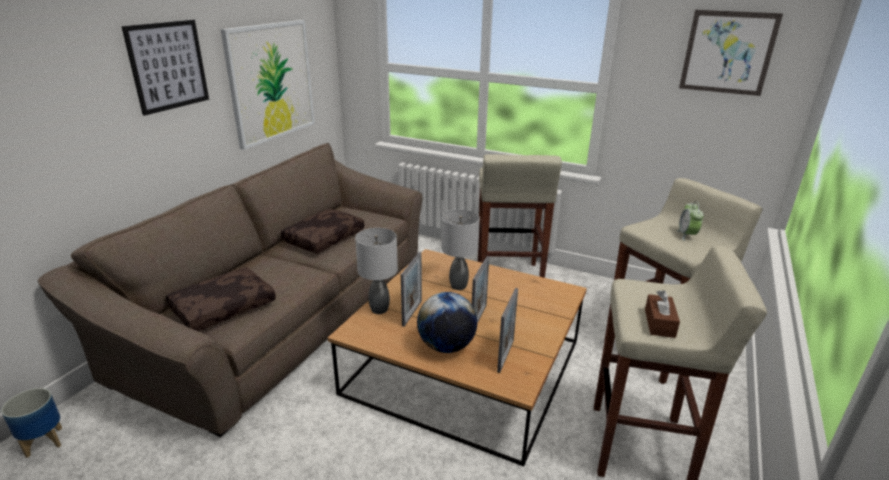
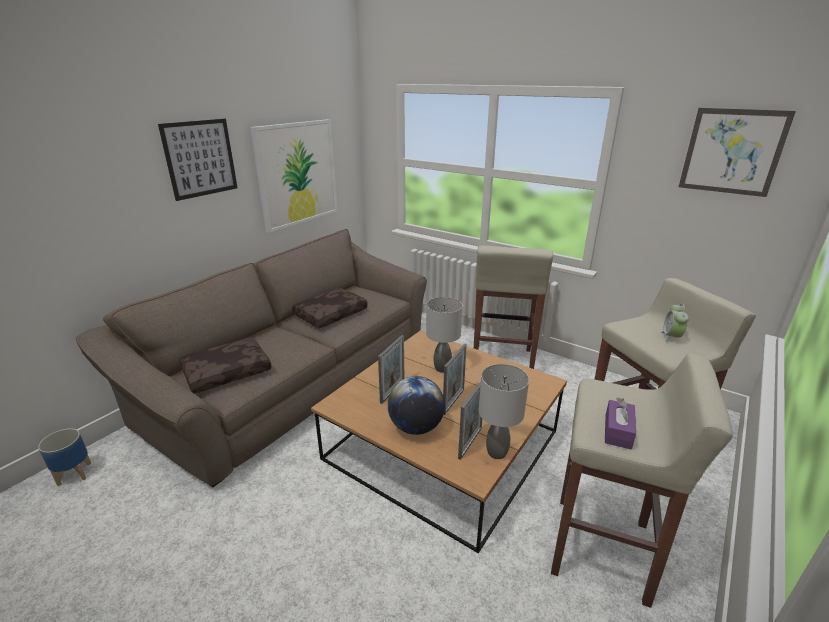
camera: 10 degrees right, 0 degrees up
grey table lamp [355,228,398,314] -> grey table lamp moved to [479,364,529,459]
brown tissue box [645,290,680,338] -> purple tissue box [605,398,636,449]

